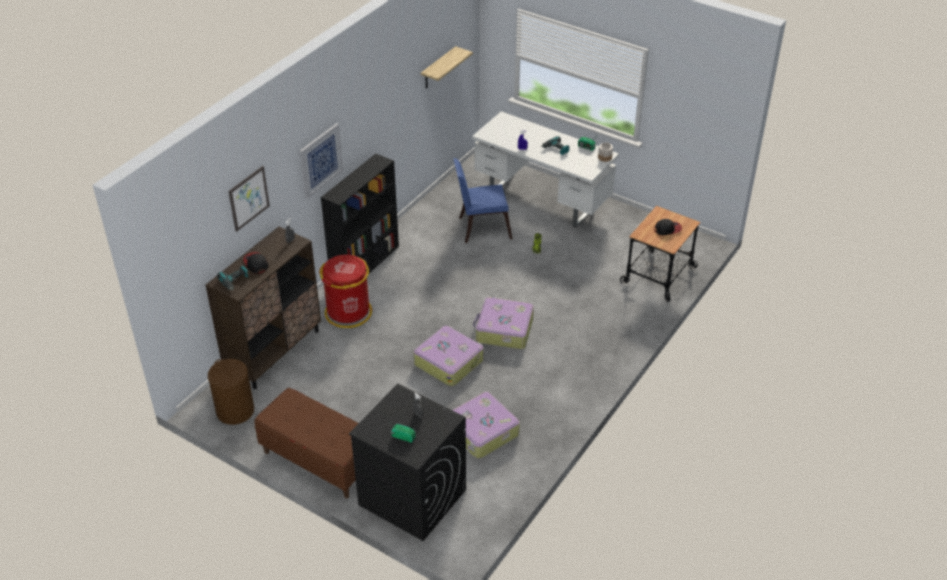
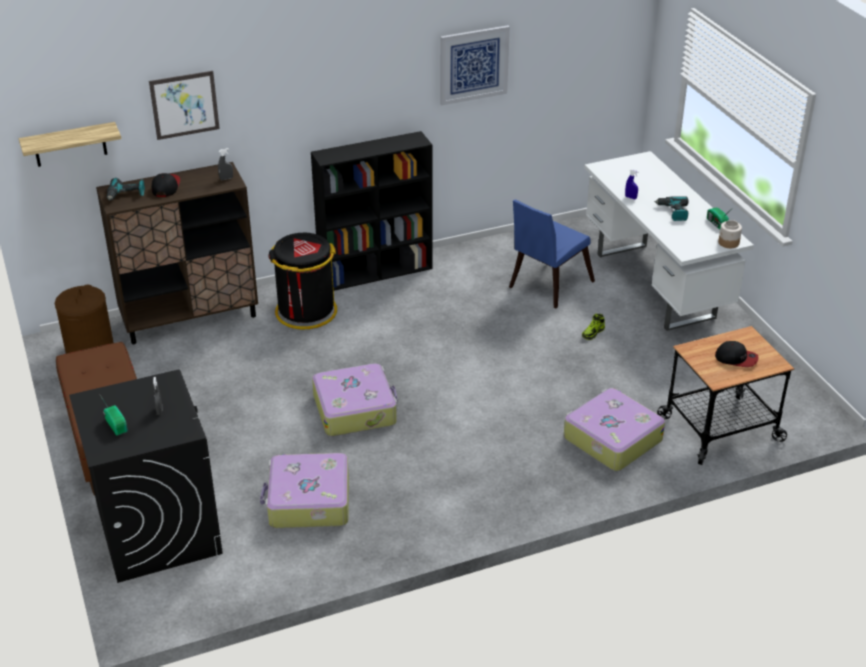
camera: 35 degrees right, 5 degrees down
picture [300,123,343,199] -> picture moved to [440,25,510,105]
red trash can [319,255,372,328] -> black trash can [268,233,337,329]
shelf [421,46,473,89] -> shelf moved to [19,122,121,167]
blue chair [453,158,512,243] -> blue chair turned 75 degrees counterclockwise [509,199,595,309]
suitcase [473,297,534,349] -> suitcase moved to [564,388,665,471]

